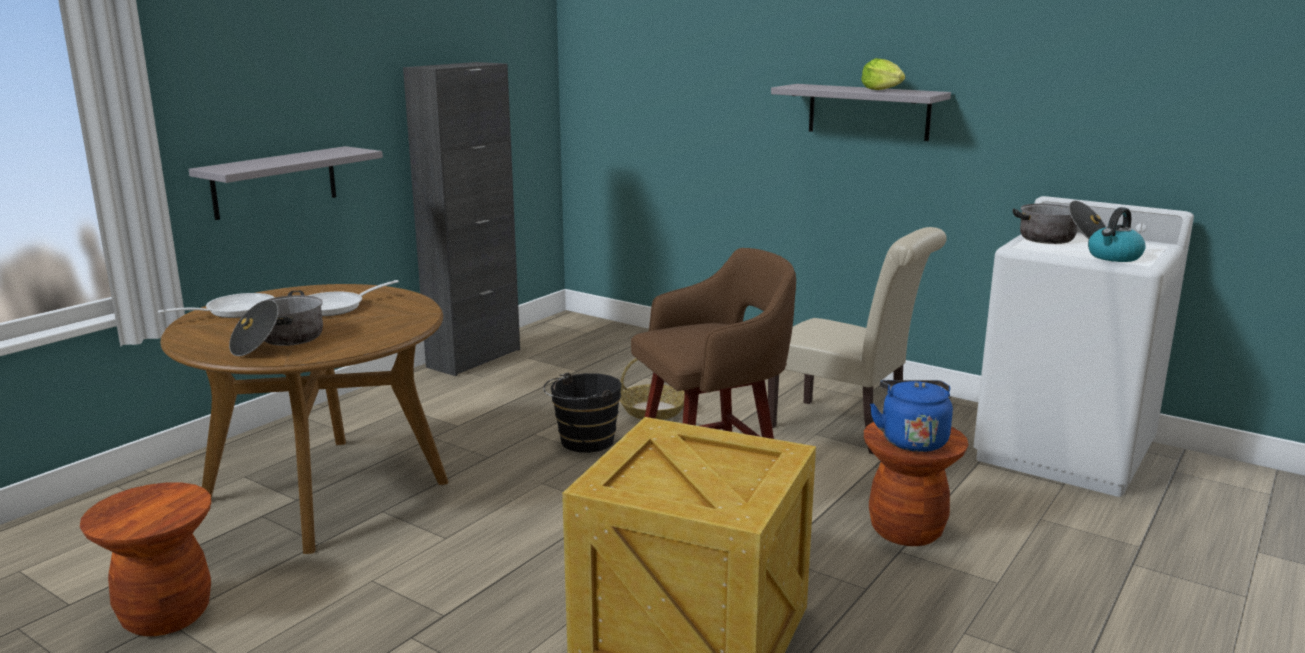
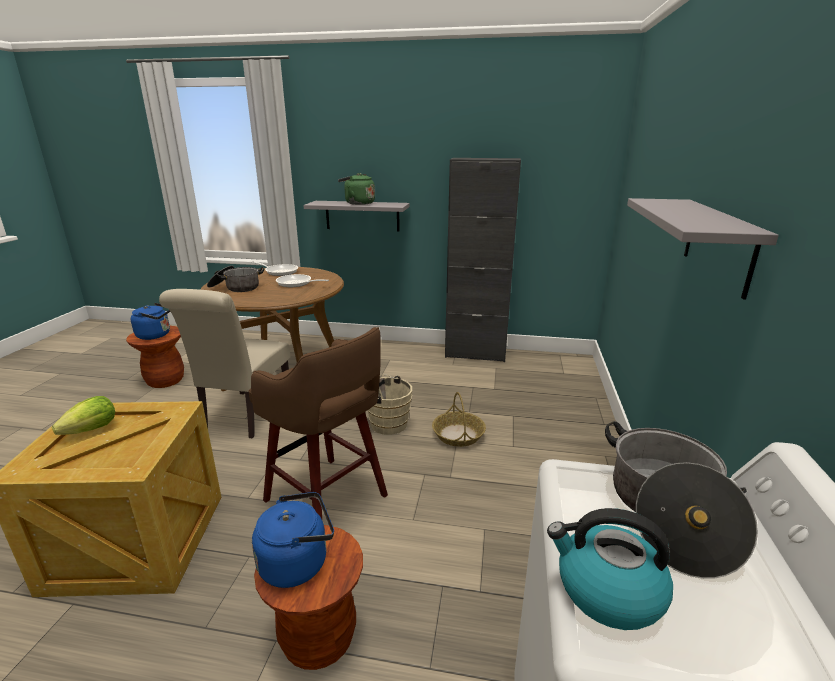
camera: 65 degrees right, 5 degrees up
black bucket [543,372,622,453] -> beige bucket [368,375,412,435]
beige chair [768,227,947,454] -> beige chair moved to [159,289,290,438]
lettuce [861,58,905,90] -> lettuce moved to [52,396,115,435]
none -> blue kettle [131,303,170,340]
none -> green kettle [338,173,375,205]

